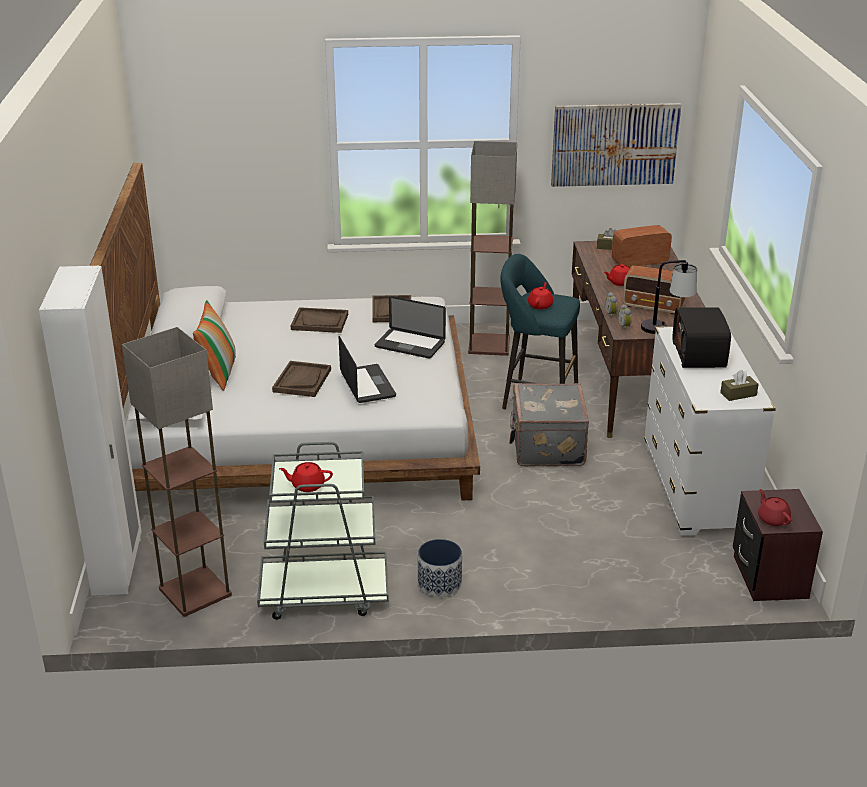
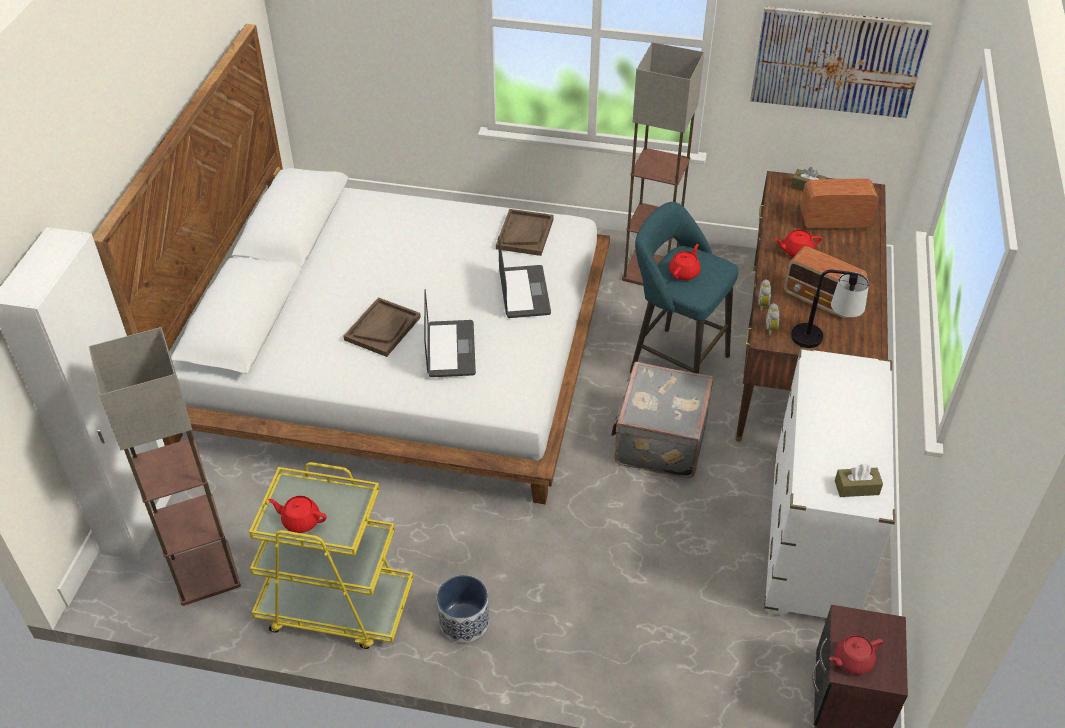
camera: 15 degrees right, 15 degrees up
pillow [193,300,236,391] -> none
grey cart [257,442,389,620] -> yellow cart [249,462,413,649]
brown tray [291,307,348,333] -> none
laptop [375,296,446,359] -> laptop turned 135 degrees counterclockwise [498,236,551,318]
radio [672,307,731,368] -> none
red teapot [758,489,791,526] -> red teapot turned 105 degrees counterclockwise [829,635,883,674]

